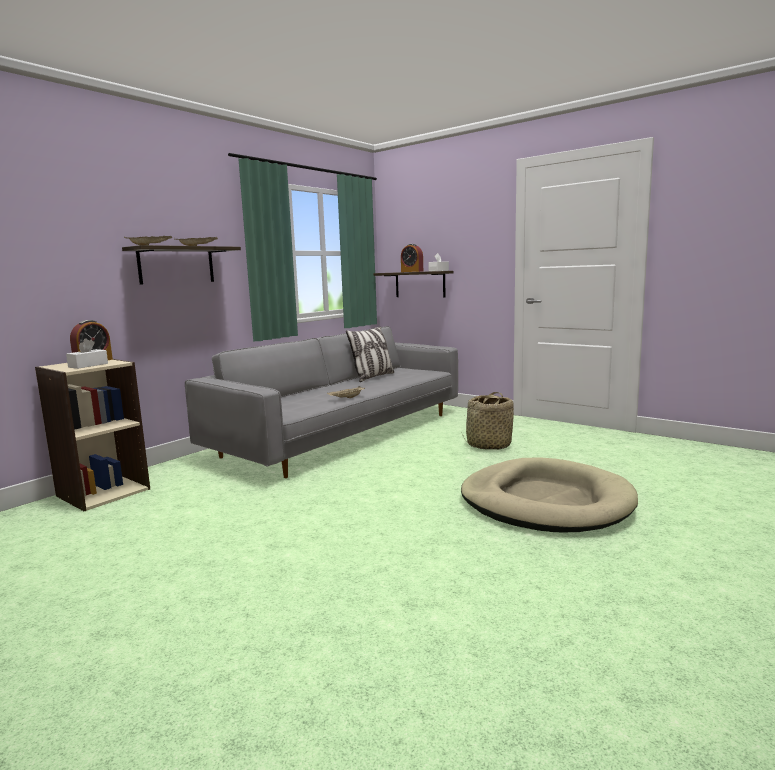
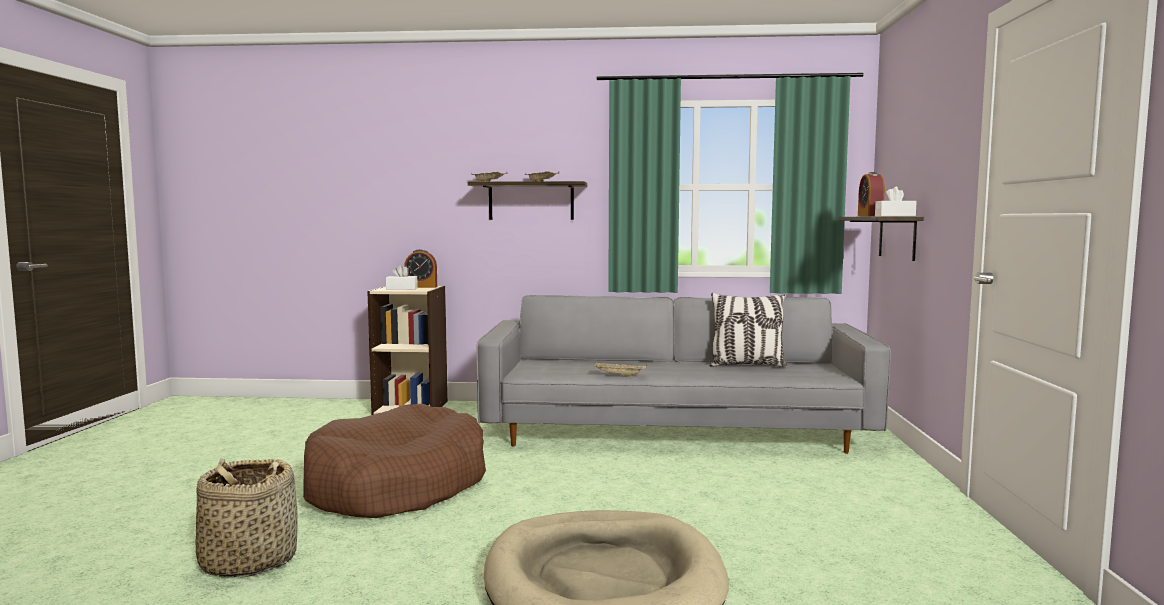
camera: 55 degrees right, 5 degrees down
basket [462,392,514,450] -> basket moved to [195,458,298,578]
none -> brown dog bed [303,403,486,518]

